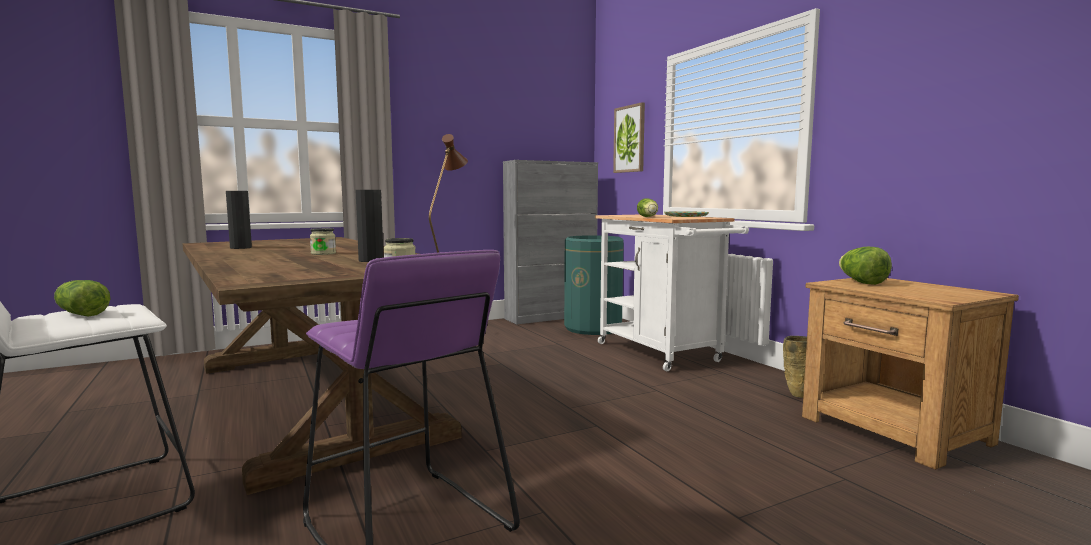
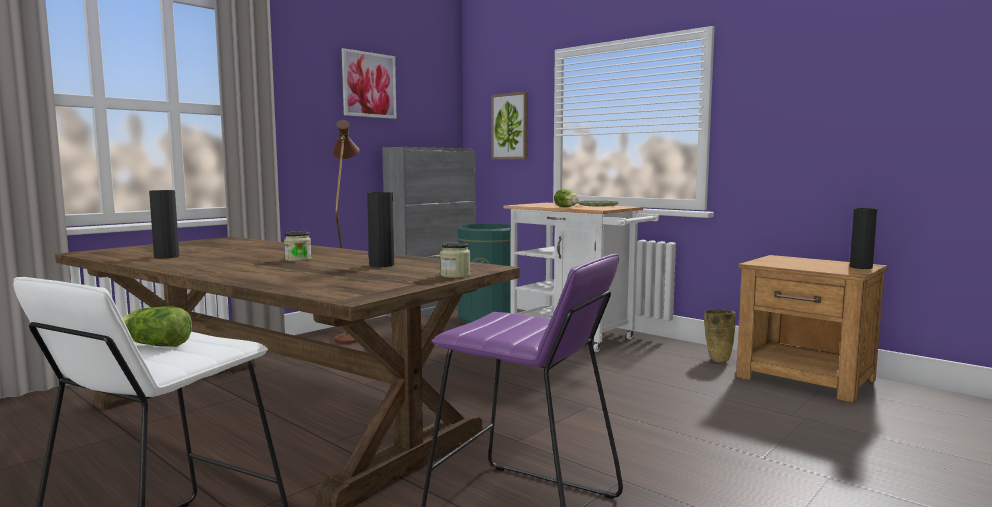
camera: 20 degrees left, 0 degrees up
lettuce [839,247,892,285] -> none
none -> picture [342,48,396,119]
none -> black vase [850,208,877,269]

